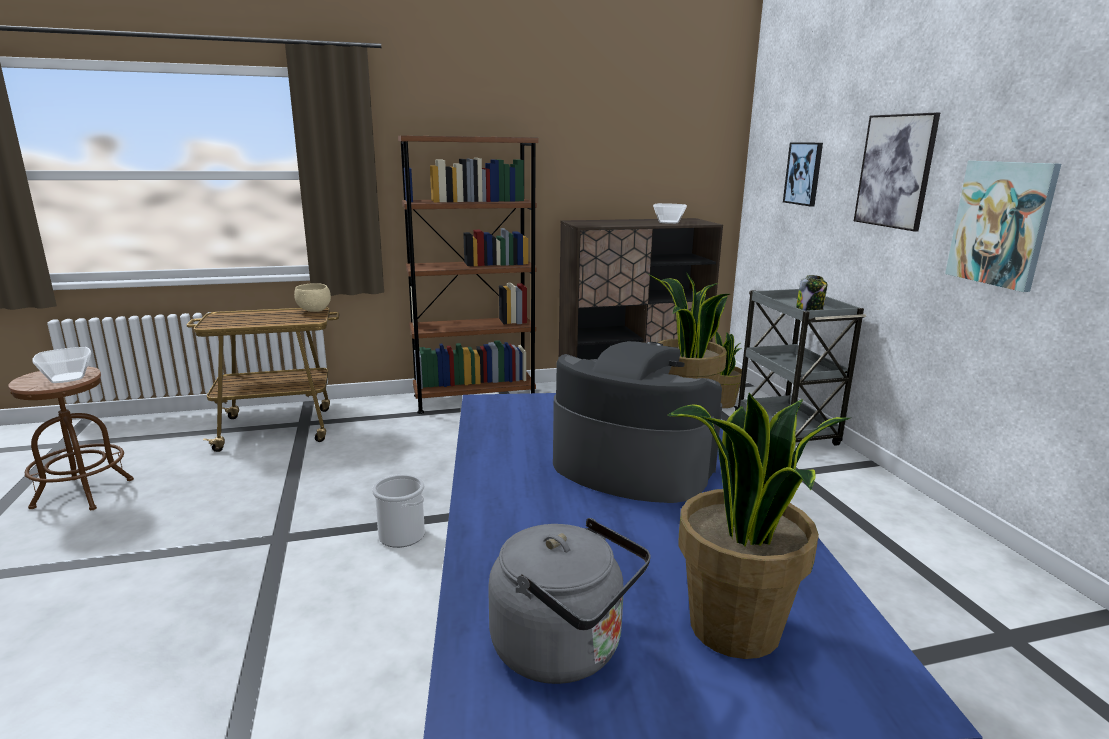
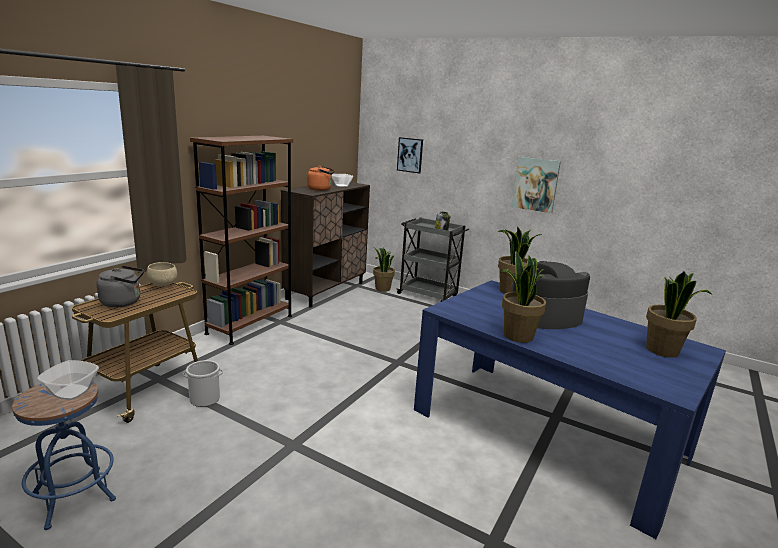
camera: 45 degrees left, 0 degrees up
brown stool [8,366,134,510] -> blue stool [12,382,116,530]
bucket [372,474,425,548] -> bucket moved to [183,360,223,407]
grey kettle [488,518,651,684] -> grey kettle moved to [97,265,144,307]
picture [854,113,940,231] -> none
none -> orange kettle [307,166,335,191]
none -> potted plant [501,251,546,343]

